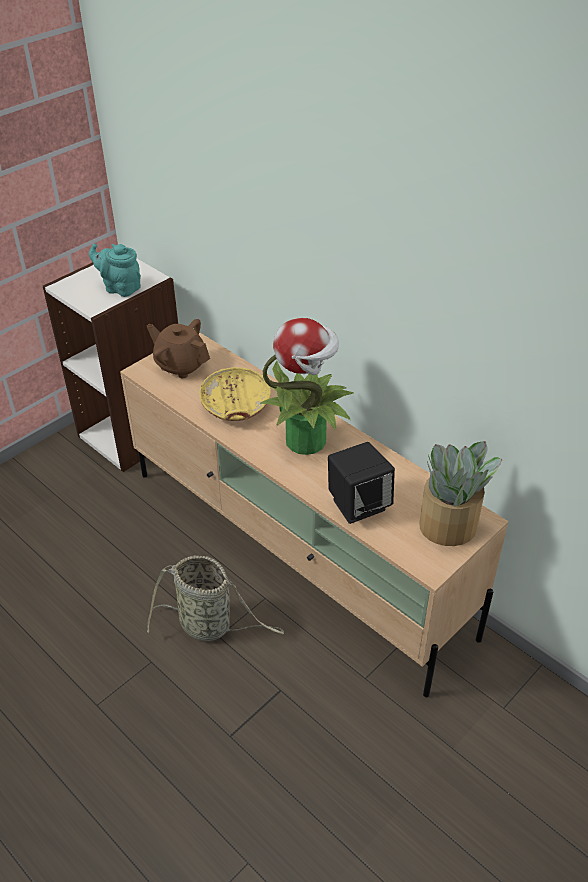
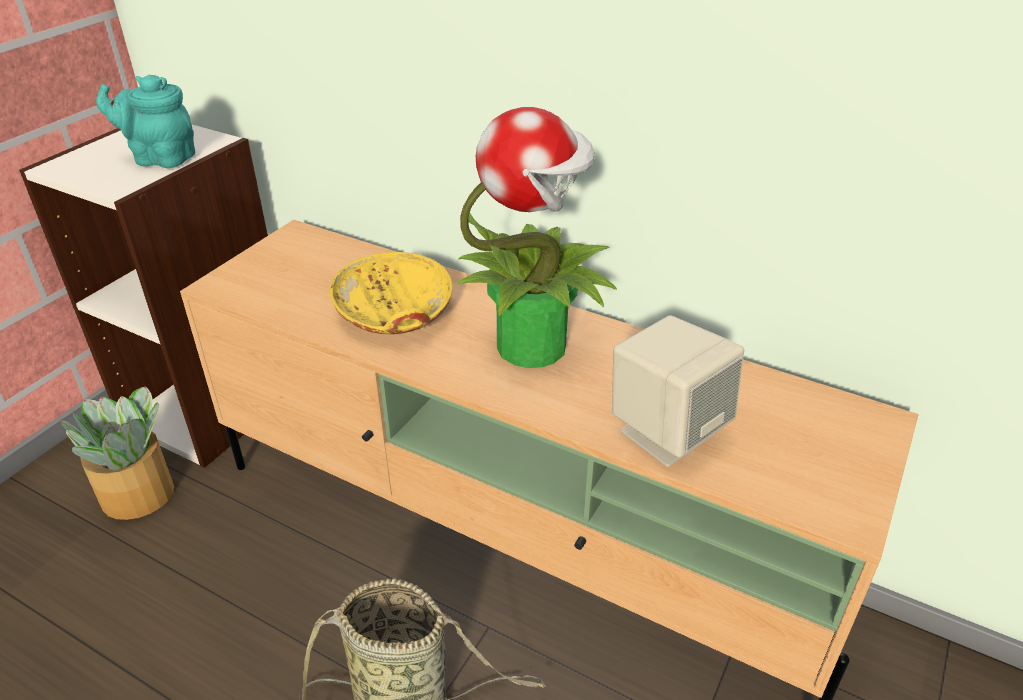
camera: 15 degrees left, 5 degrees down
brown teapot [147,319,210,378] -> none
black speaker [328,442,395,524] -> beige speaker [612,315,744,467]
potted plant [420,441,502,546] -> potted plant moved to [60,386,174,520]

